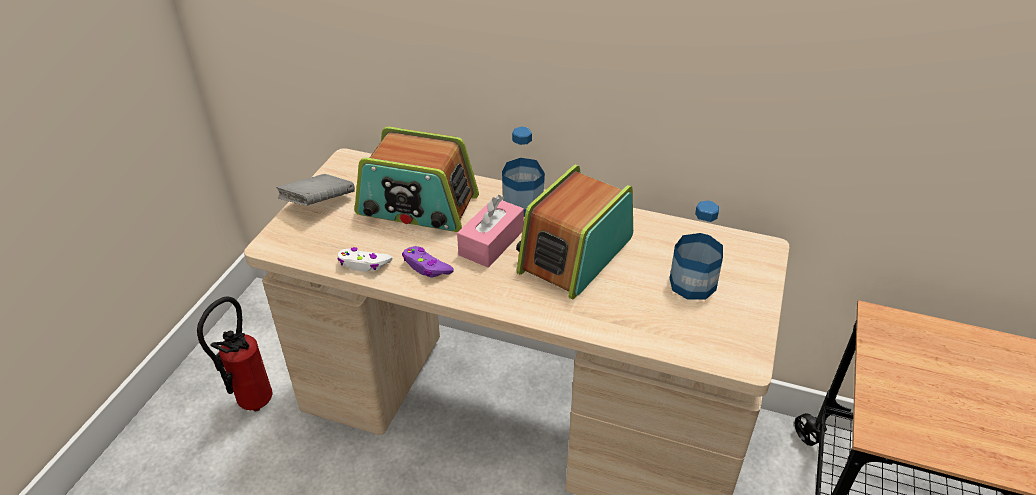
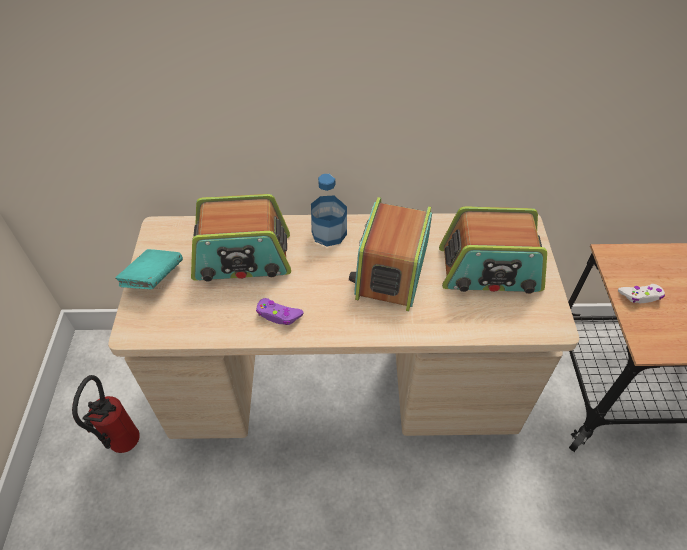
camera: 20 degrees left, 10 degrees up
grey book [276,174,355,206] -> turquoise book [115,249,183,289]
white game controller [337,247,393,272] -> white game controller moved to [618,284,665,303]
pink tissue box [457,195,524,268] -> none
bottle [670,201,723,300] -> radio [439,206,547,294]

